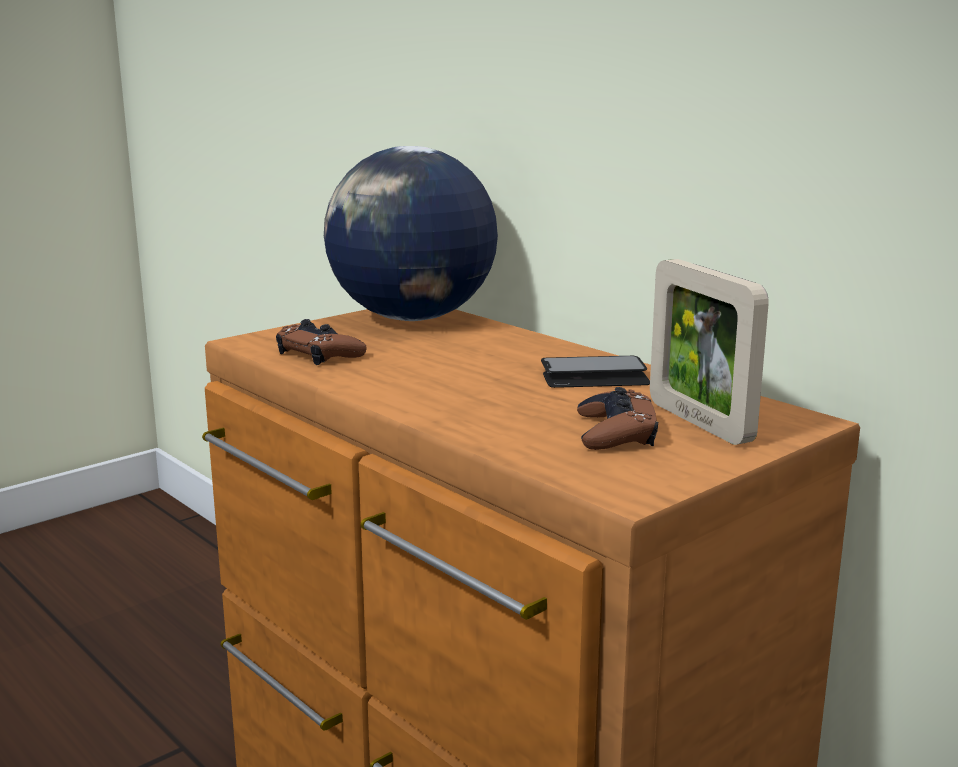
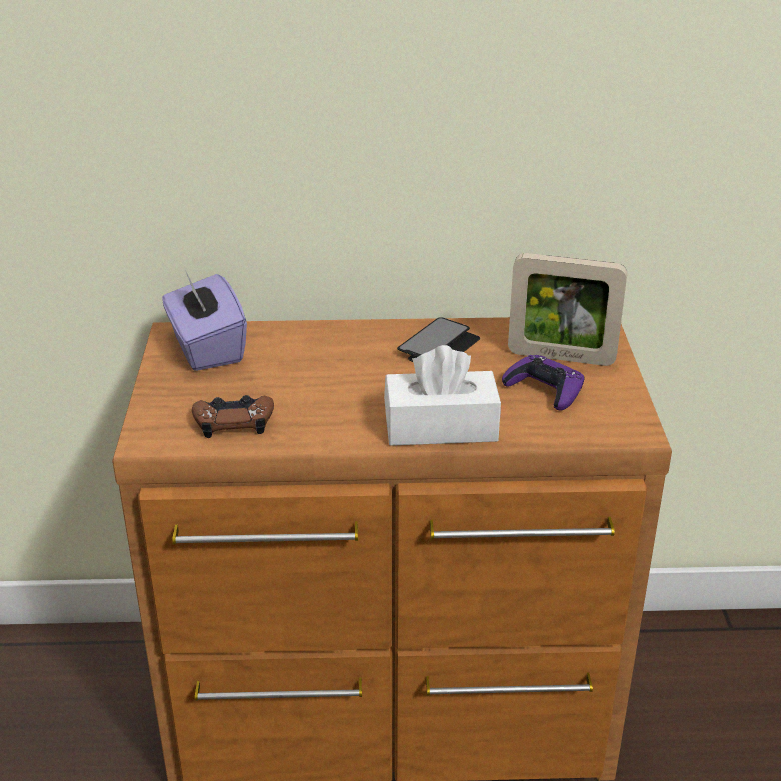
camera: 50 degrees left, 15 degrees up
globe [324,146,498,321] -> purple tissue box [162,270,247,371]
brown game controller [577,387,658,450] -> purple game controller [502,355,585,411]
none -> white tissue box [384,345,501,446]

